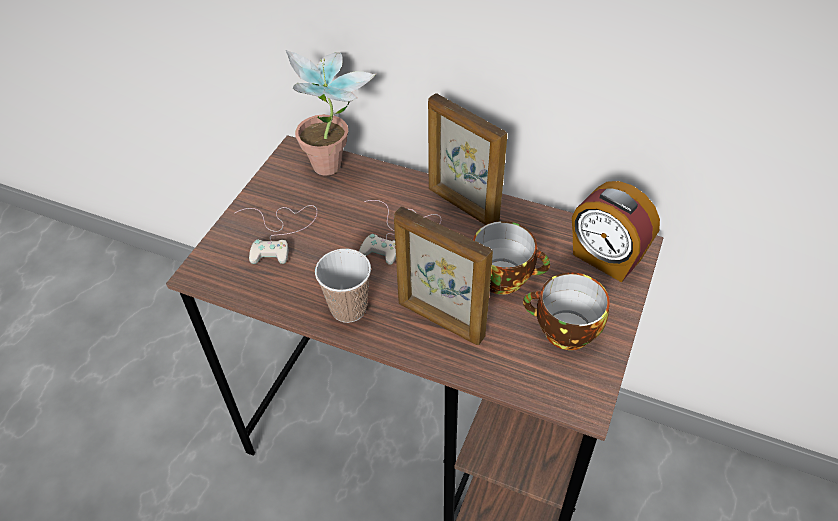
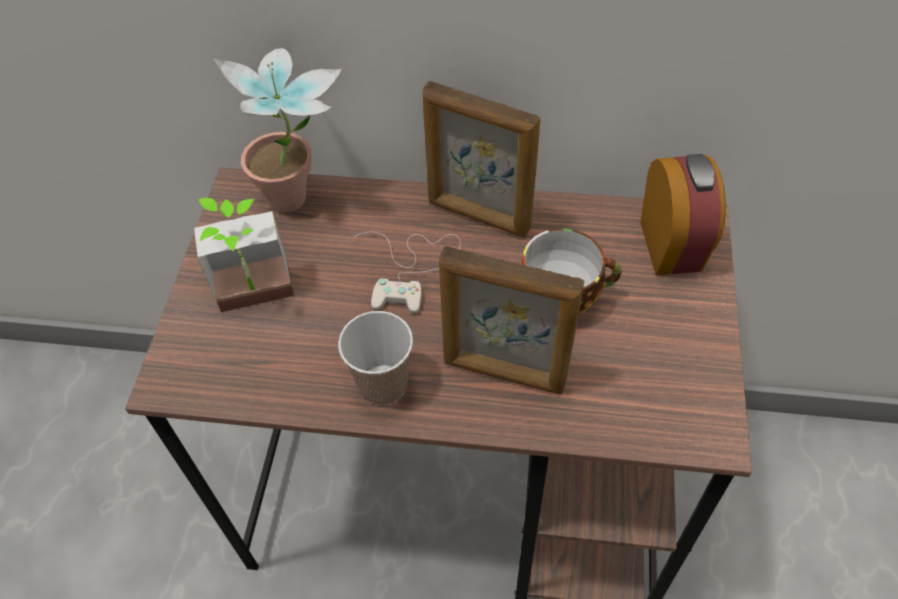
camera: 15 degrees left, 5 degrees up
white game controller [235,205,317,264] -> potted plant [194,198,294,312]
cup [523,272,610,350] -> none
alarm clock [572,181,660,282] -> alarm clock turned 120 degrees counterclockwise [640,154,726,276]

